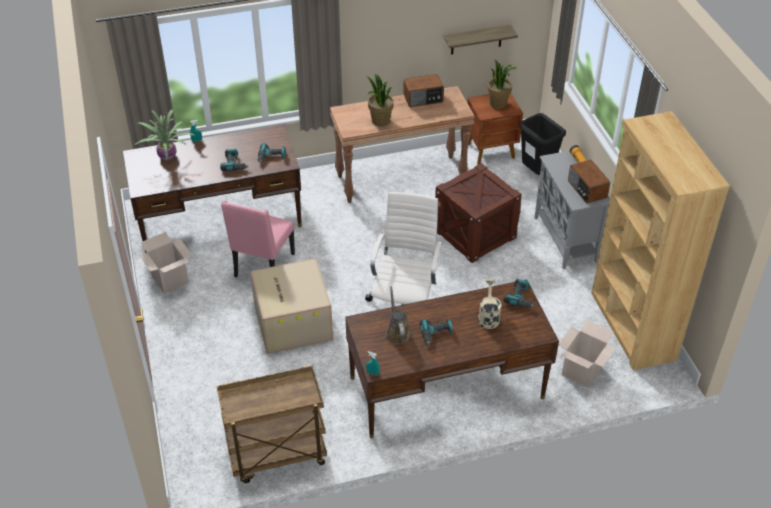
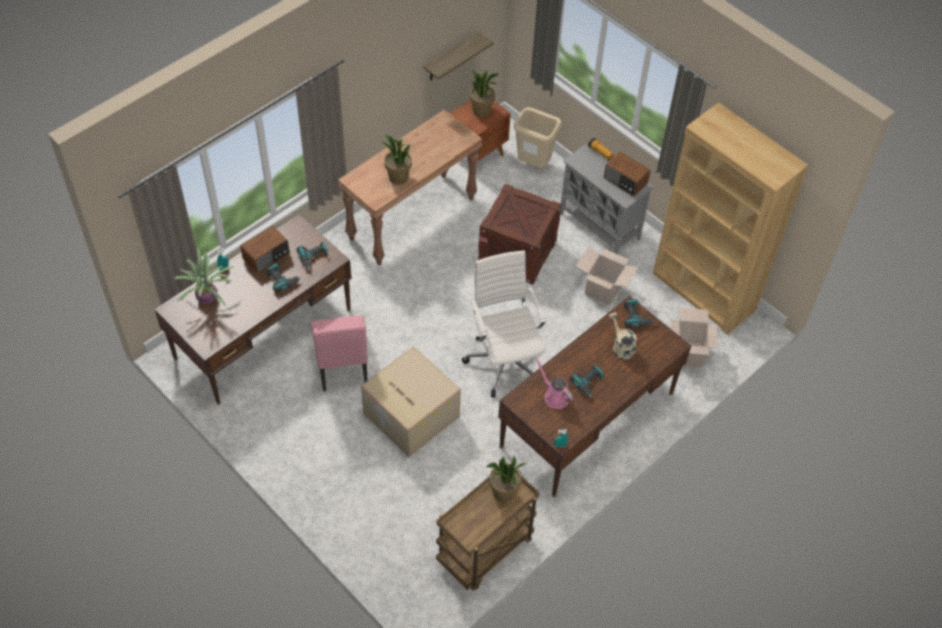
camera: 30 degrees left, 10 degrees up
cardboard box [139,232,192,294] -> cardboard box moved to [576,248,638,305]
brown watering can [385,286,411,344] -> pink watering can [535,357,573,409]
radio [403,74,444,107] -> radio moved to [240,226,289,273]
black trash can [519,113,566,175] -> beige trash can [514,107,562,168]
none -> potted plant [486,456,527,503]

